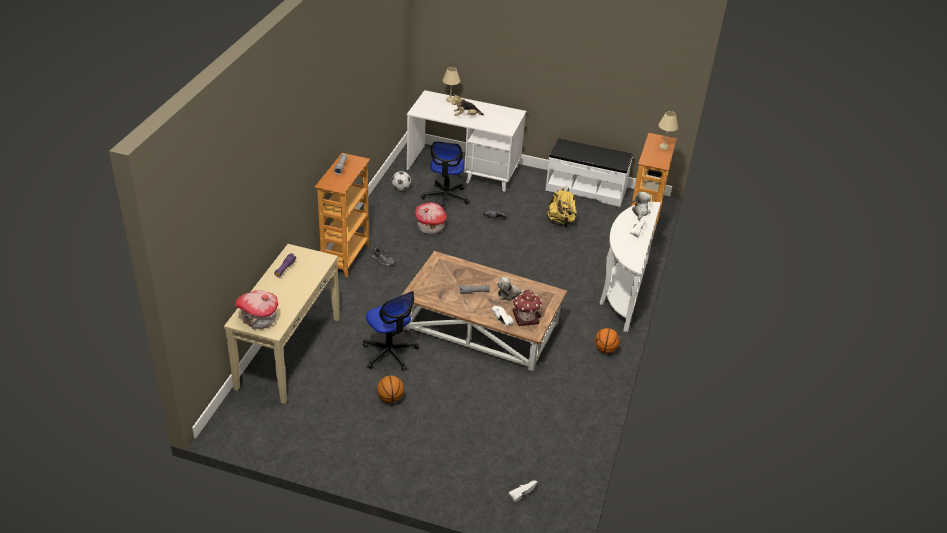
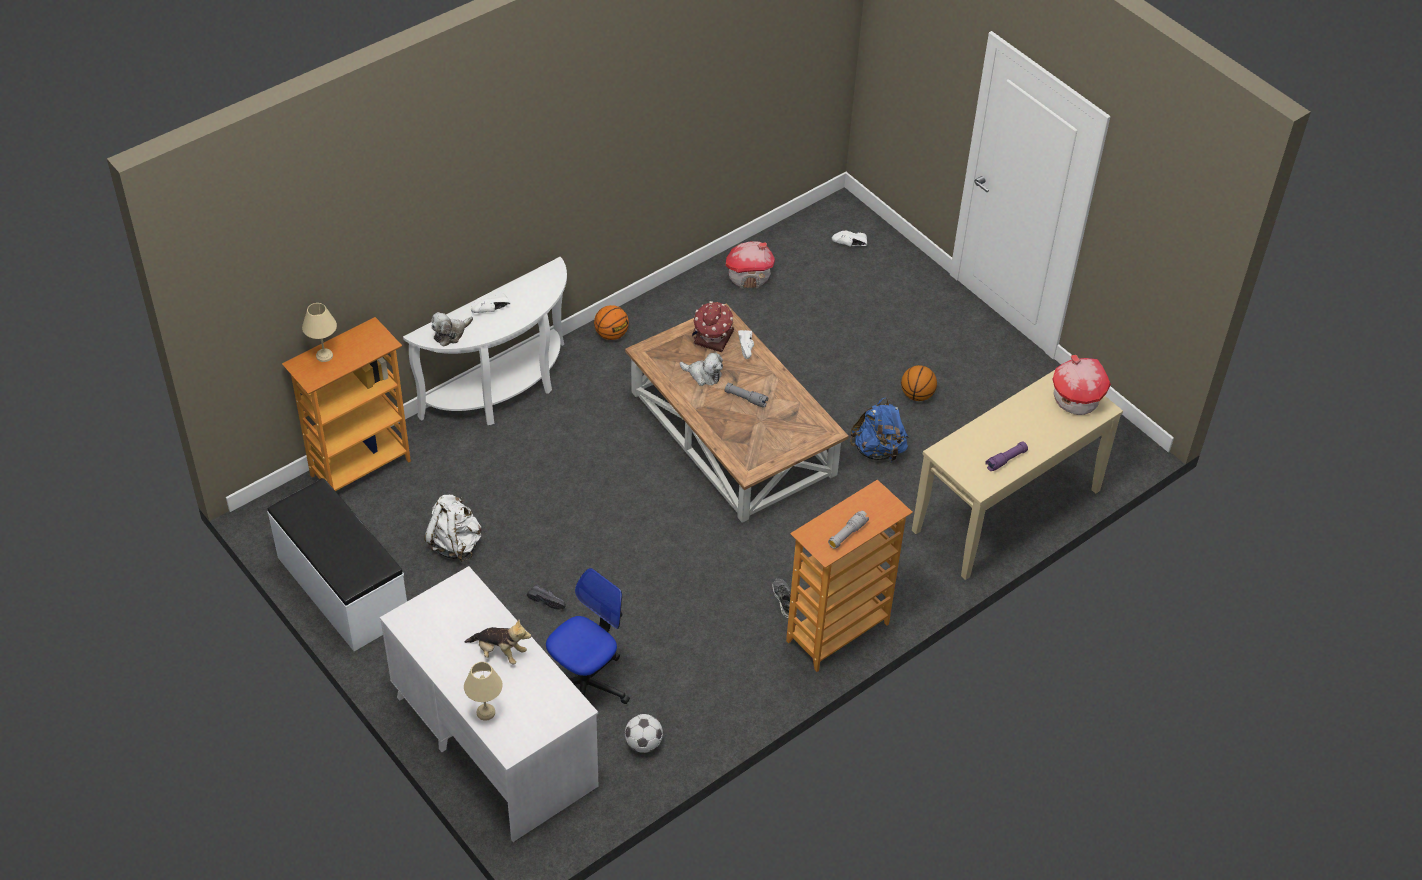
camera: 145 degrees left, 10 degrees up
office chair [363,291,419,371] -> blue backpack [850,397,909,462]
toy house [415,202,447,234] -> toy house moved to [726,241,775,289]
yellow backpack [545,186,577,227] -> white backpack [425,495,481,562]

